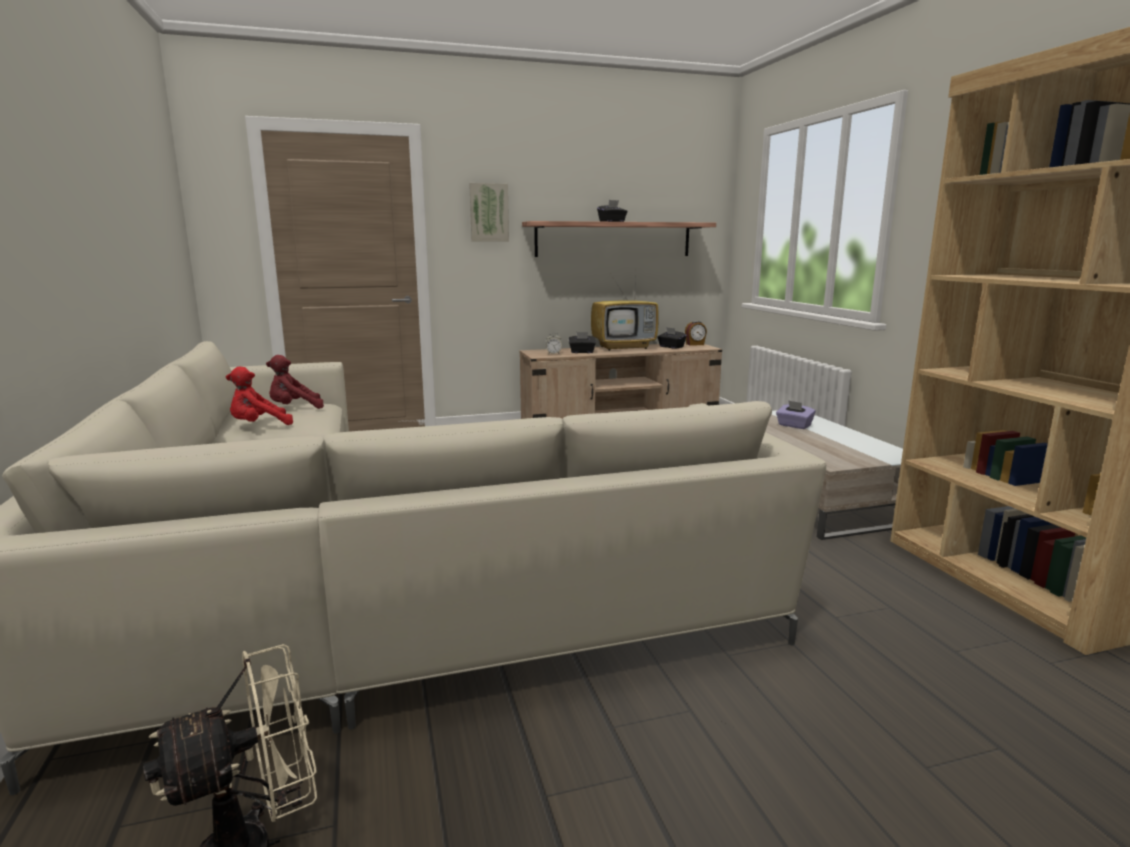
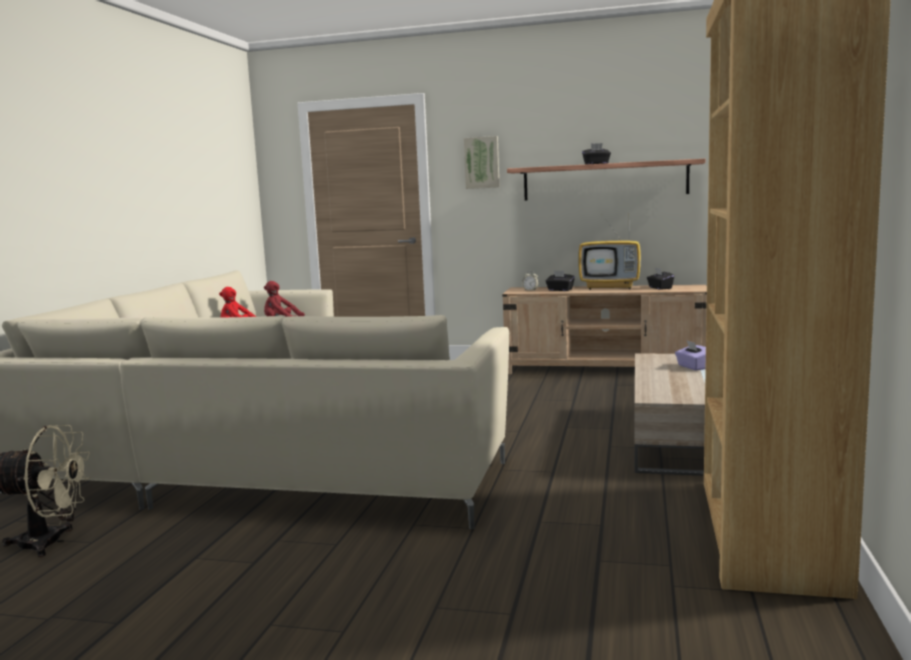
camera: 30 degrees right, 5 degrees down
alarm clock [685,321,707,346] -> none

